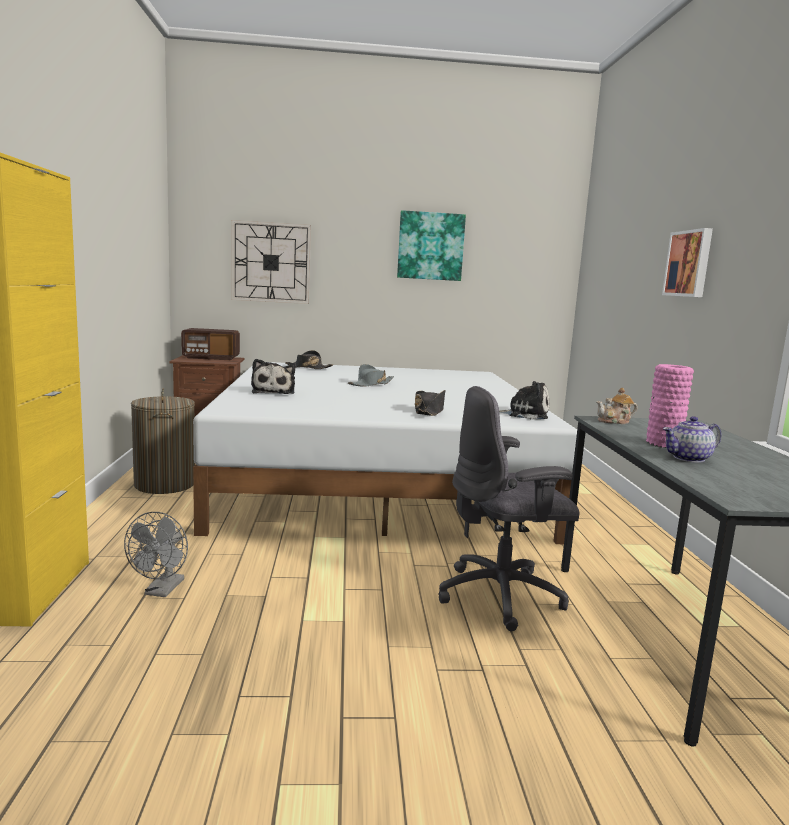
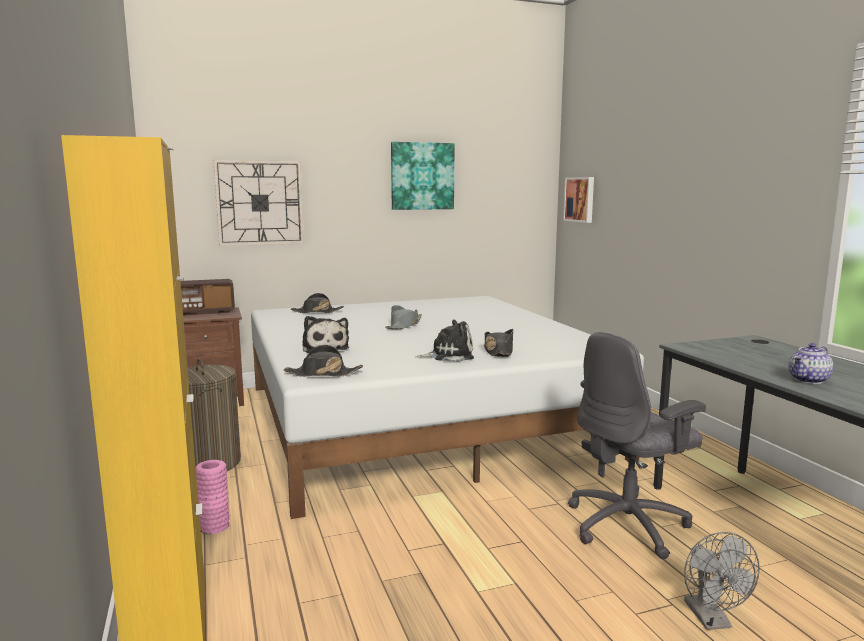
camera: 15 degrees left, 0 degrees up
grey fan [124,512,188,597] -> grey fan moved to [684,532,760,630]
plush toy [499,381,549,420] -> plush toy moved to [416,320,474,361]
teapot [596,388,637,424] -> none
pink vase [646,364,694,448] -> pink vase moved to [196,460,229,534]
picture [662,228,713,297] -> picture moved to [563,177,594,223]
none -> black hat [284,345,363,377]

